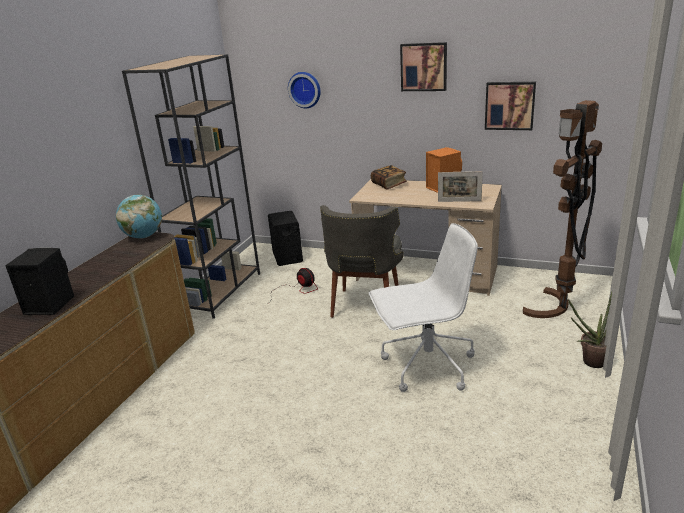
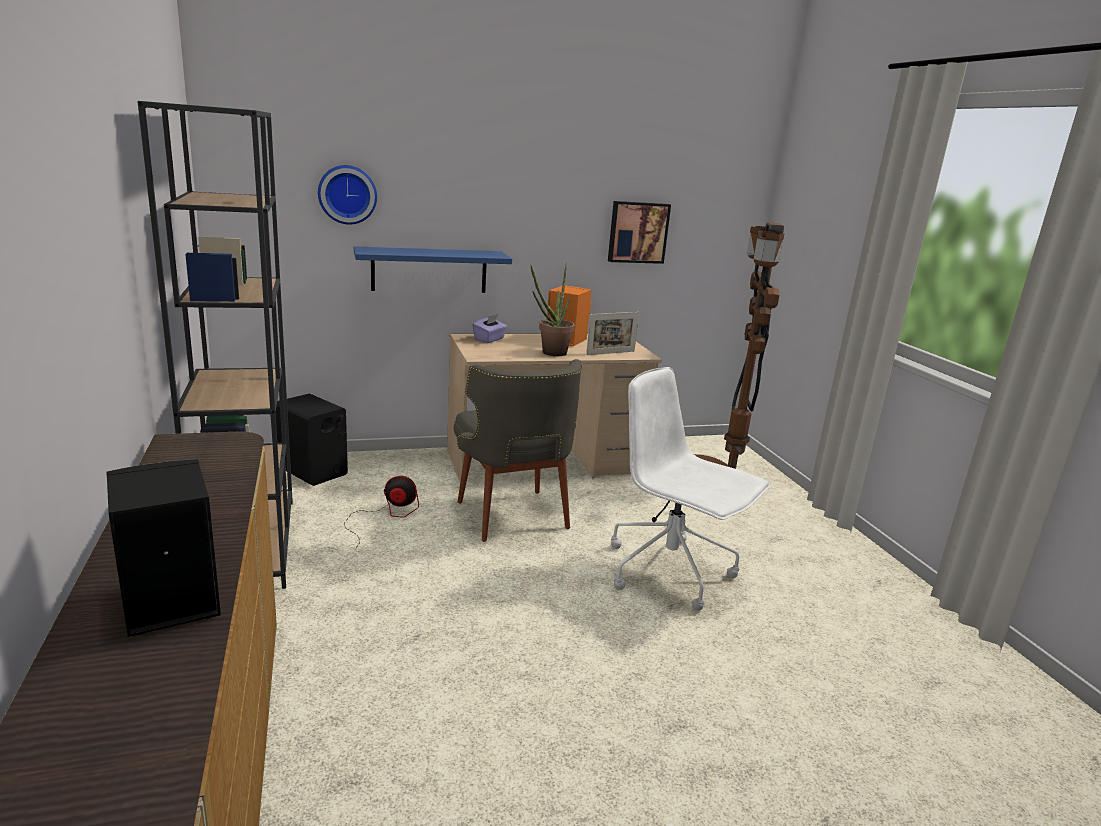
camera: 40 degrees left, 5 degrees down
globe [116,195,162,239] -> none
white office chair [369,223,478,392] -> white office chair turned 90 degrees counterclockwise [611,367,771,611]
book [371,165,407,190] -> purple tissue box [472,314,507,343]
picture [400,42,447,91] -> none
potted plant [568,291,612,368] -> potted plant moved to [531,263,575,356]
none -> blue shelf [354,247,512,293]

